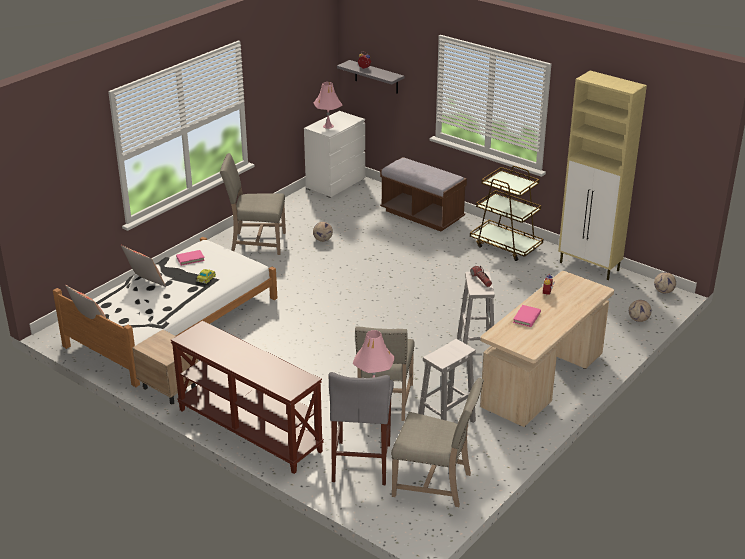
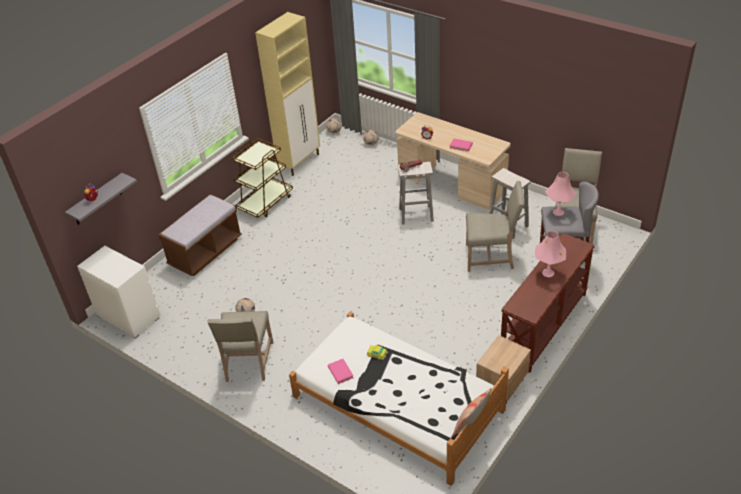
camera: 90 degrees left, 10 degrees up
pillow [121,245,166,287] -> none
pink table lamp [314,82,342,129] -> pink table lamp moved to [535,231,566,277]

